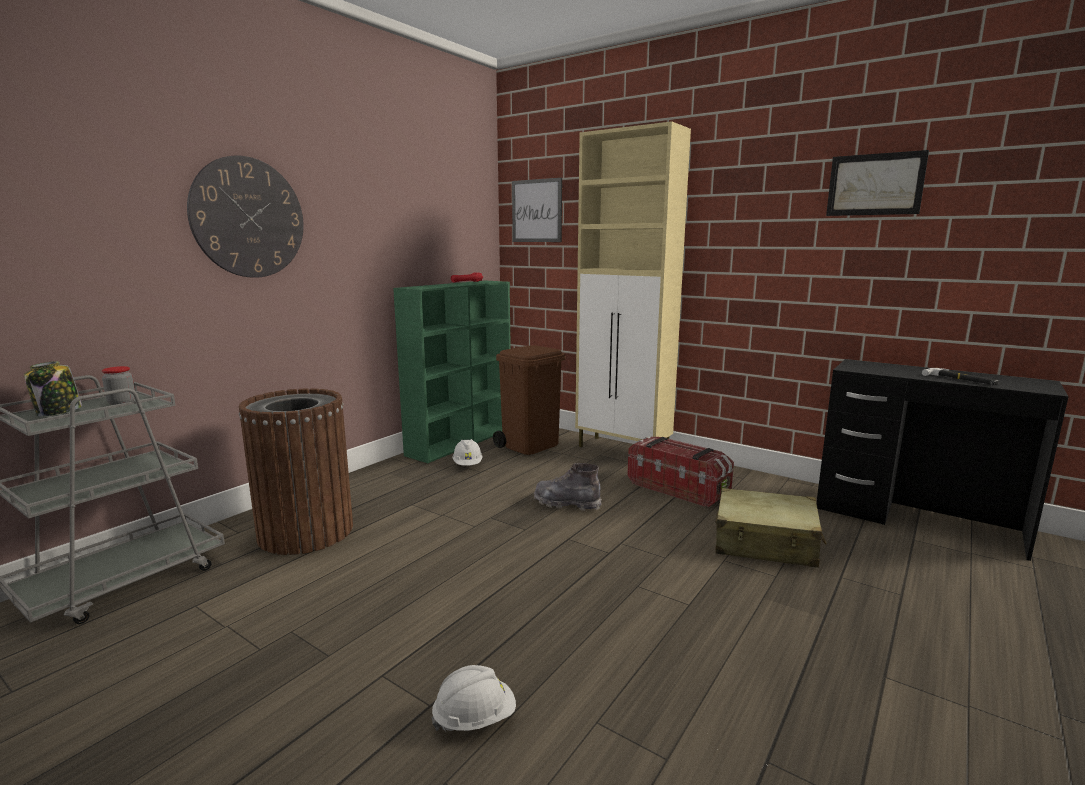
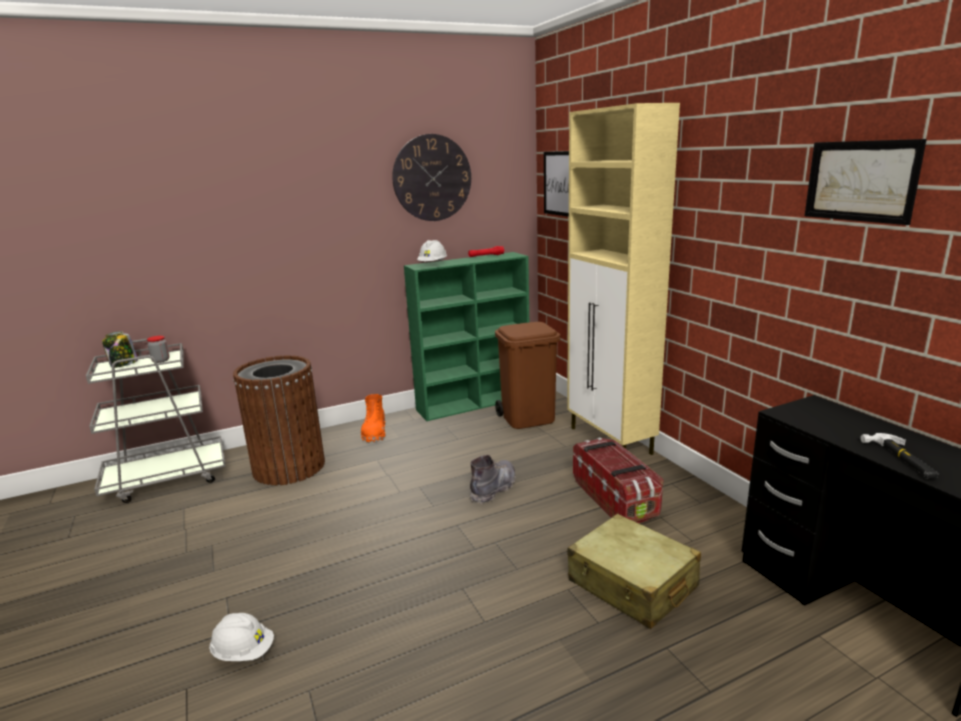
camera: 30 degrees right, 5 degrees up
wall clock [187,156,304,278] -> wall clock moved to [392,134,471,221]
white hard hat [452,439,483,466] -> white hard hat moved to [417,240,447,262]
grey boot [534,463,602,511] -> grey boot turned 75 degrees clockwise [470,455,516,504]
none -> orange boot [361,394,385,443]

